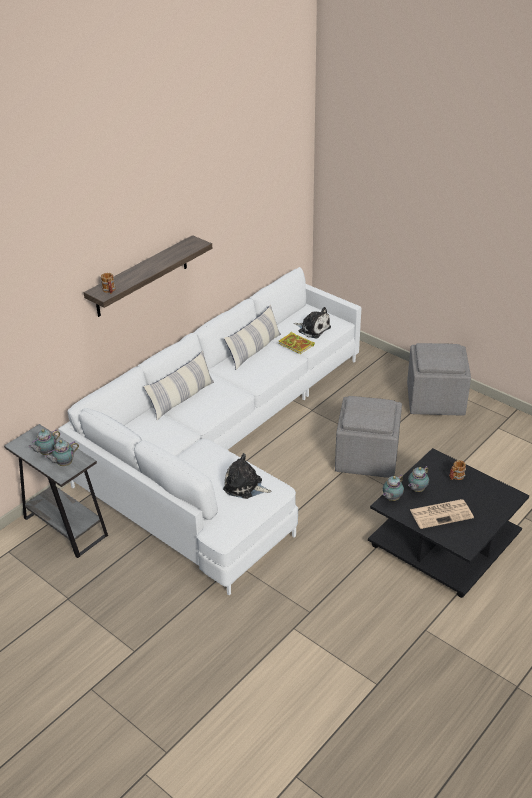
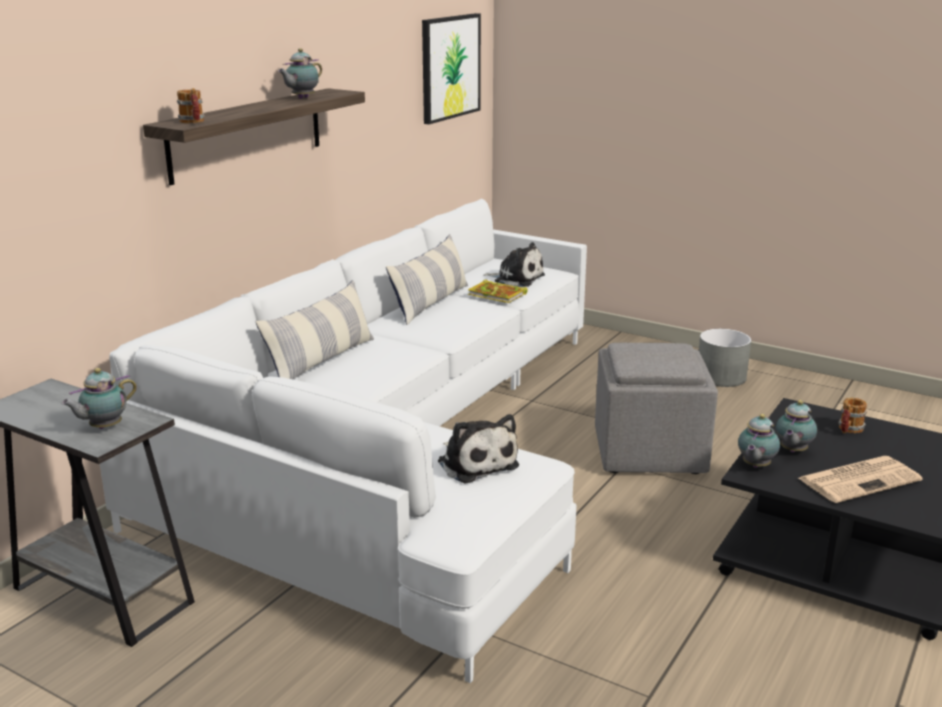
camera: 10 degrees left, 15 degrees down
teapot [28,429,60,455] -> teapot moved to [278,48,322,99]
plush toy [223,453,271,499] -> plush toy turned 135 degrees counterclockwise [438,414,519,484]
grey ottoman [407,343,471,415] -> grey planter [699,329,751,387]
none -> picture [422,13,481,124]

